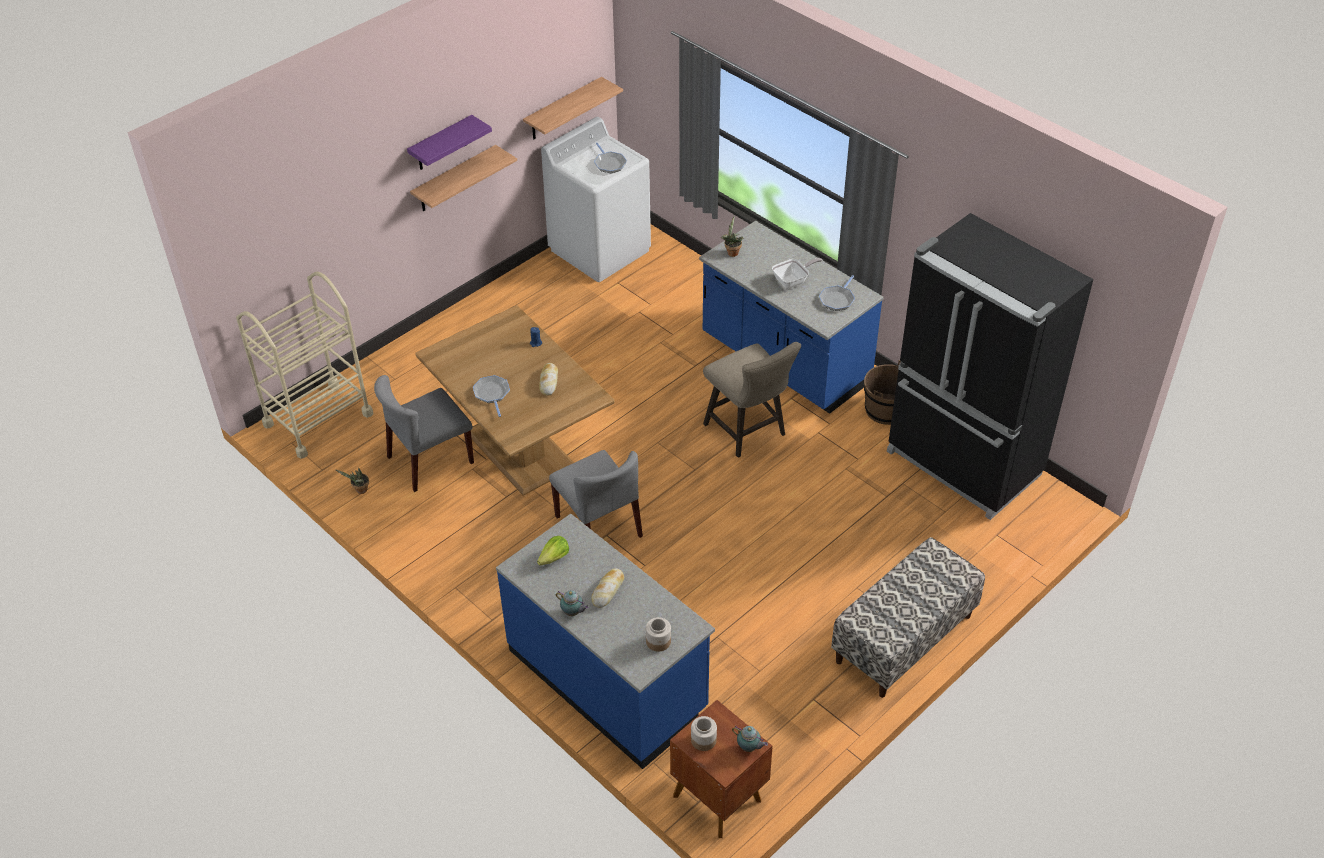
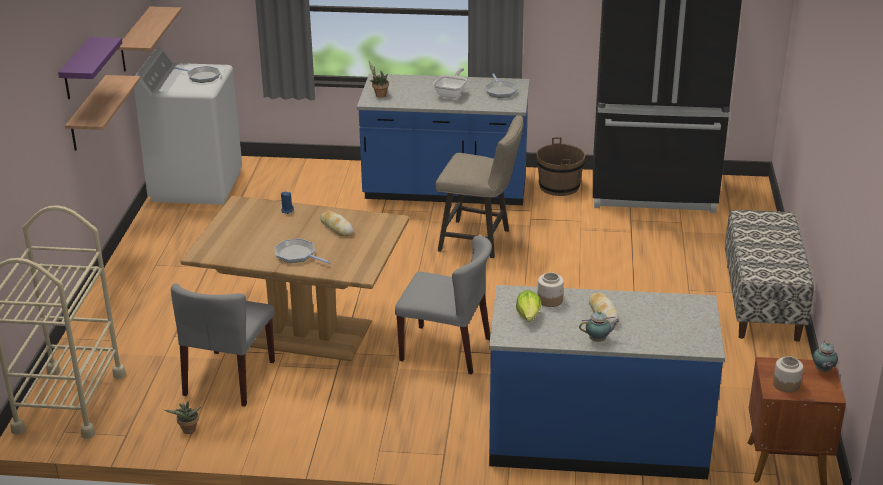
camera: 40 degrees left, 15 degrees down
jar [646,617,671,652] -> jar moved to [537,272,564,307]
teapot [732,726,768,752] -> teapot turned 105 degrees clockwise [813,340,838,372]

